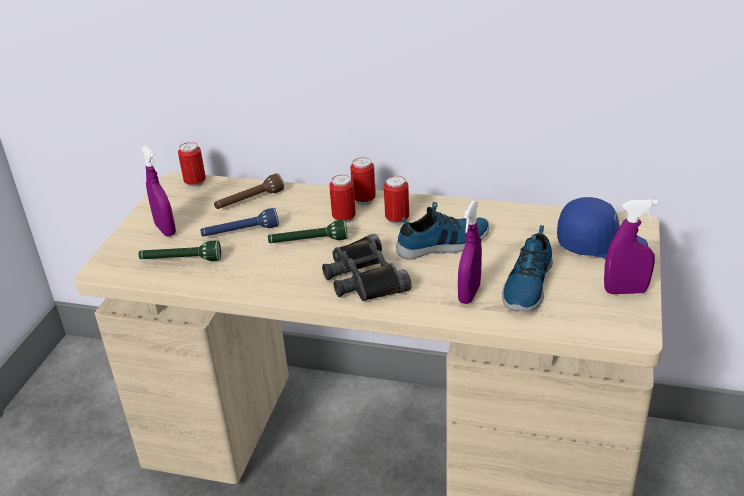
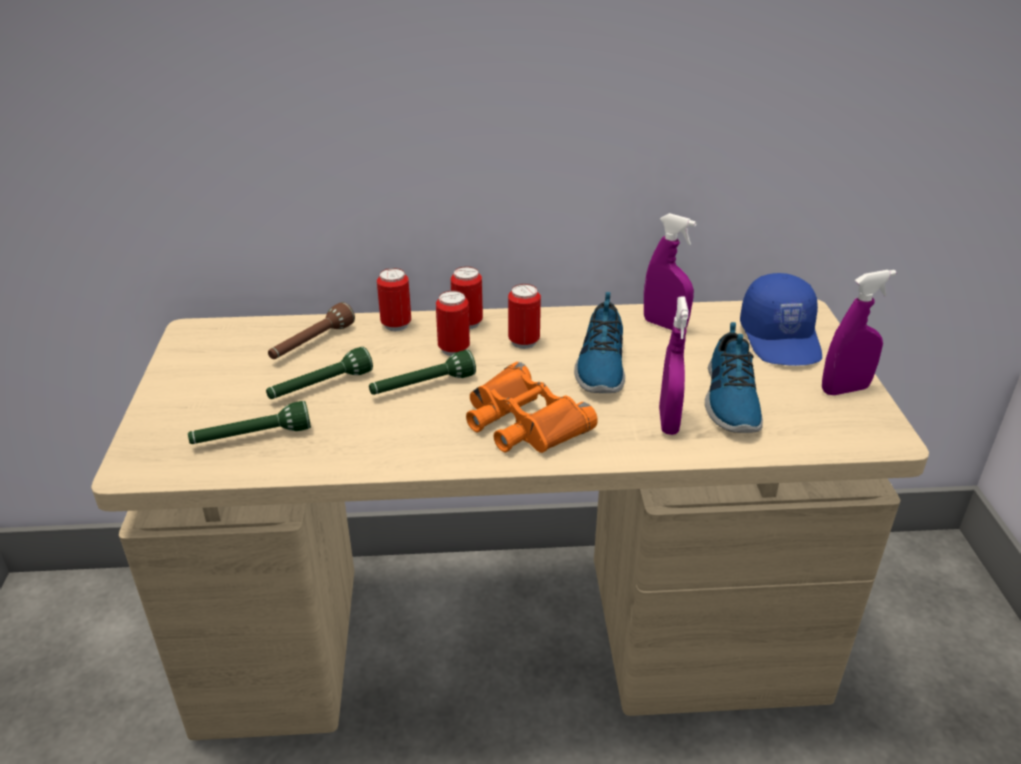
camera: 20 degrees left, 0 degrees up
purple spray bottle [141,146,176,237] -> purple spray bottle moved to [644,213,697,330]
can [178,142,206,188] -> can moved to [377,268,411,331]
blue flashlight [200,208,279,237] -> green flashlight [266,347,373,399]
black binoculars [322,234,412,301] -> orange binoculars [466,362,598,453]
shoe [396,202,489,260] -> shoe turned 135 degrees clockwise [574,292,625,393]
blue cap [557,197,648,259] -> blue cap turned 90 degrees clockwise [740,273,822,366]

